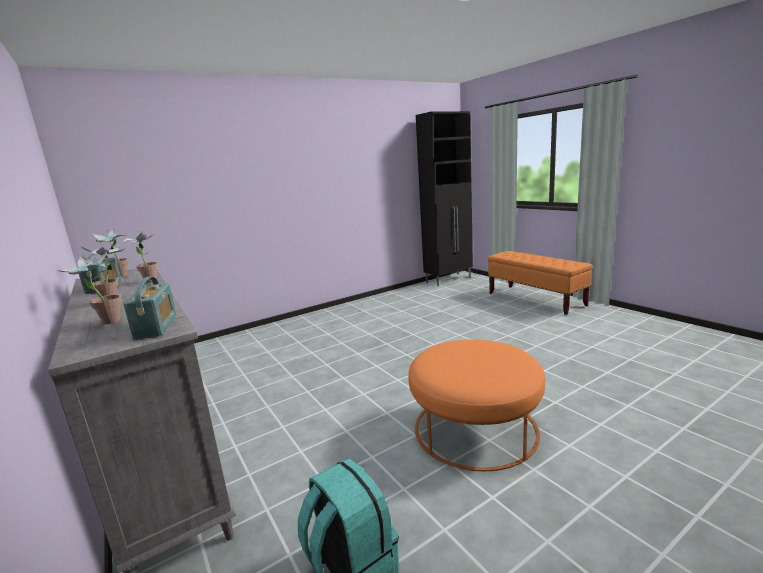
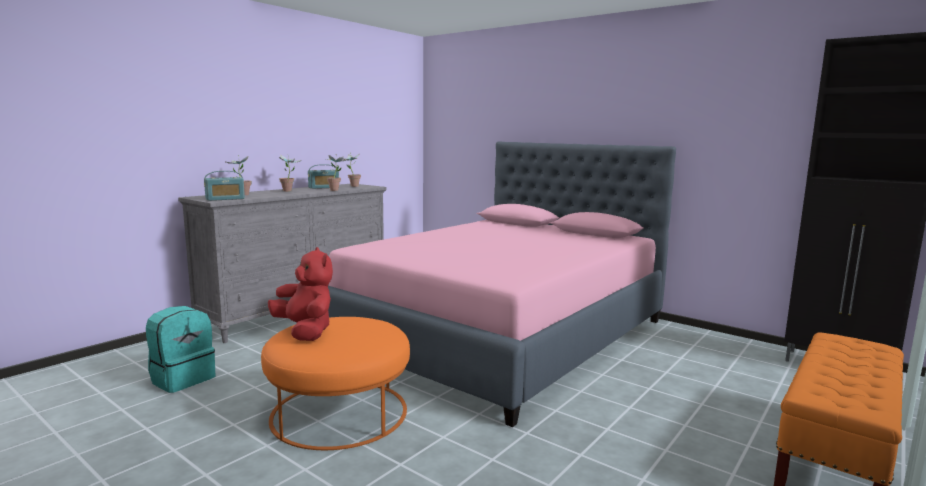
camera: 70 degrees right, 5 degrees down
none -> red plush toy [268,247,333,341]
none -> pink bed [328,142,676,427]

